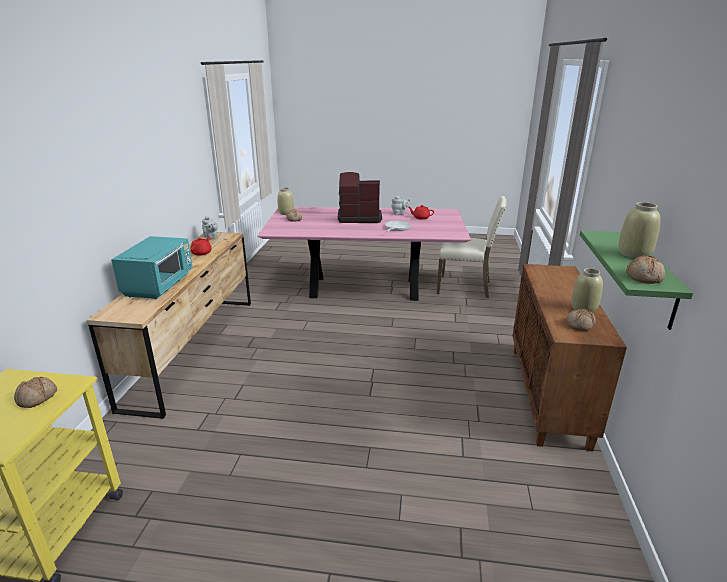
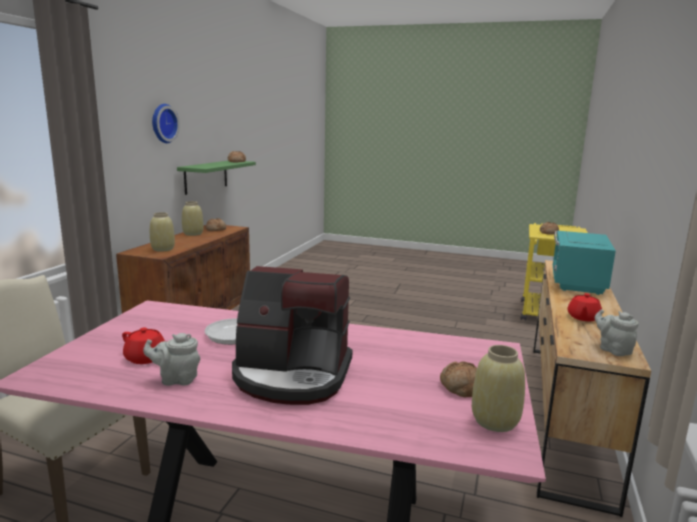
camera: 170 degrees left, 10 degrees down
beige vase [619,202,661,259] -> beige vase moved to [150,212,175,252]
none -> wall clock [152,104,180,143]

